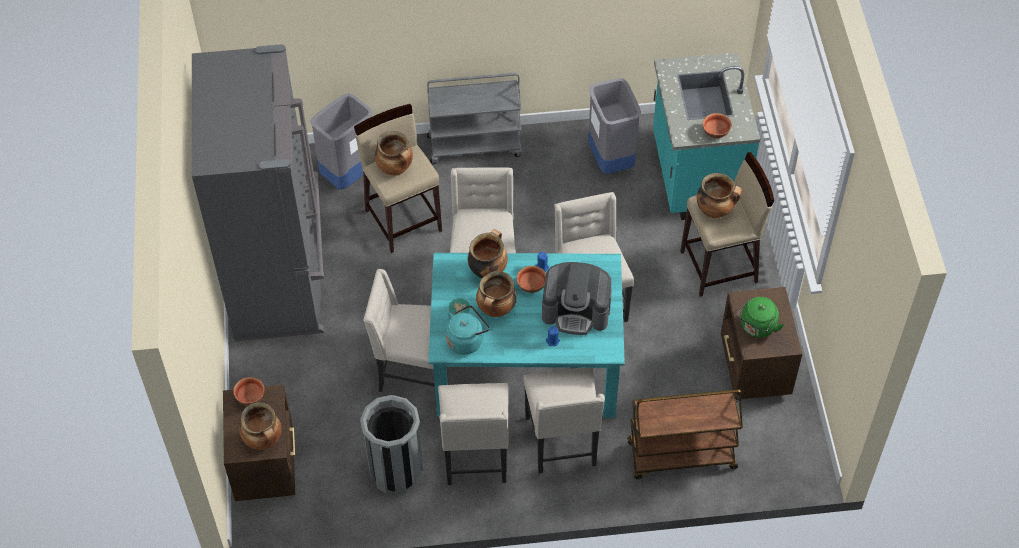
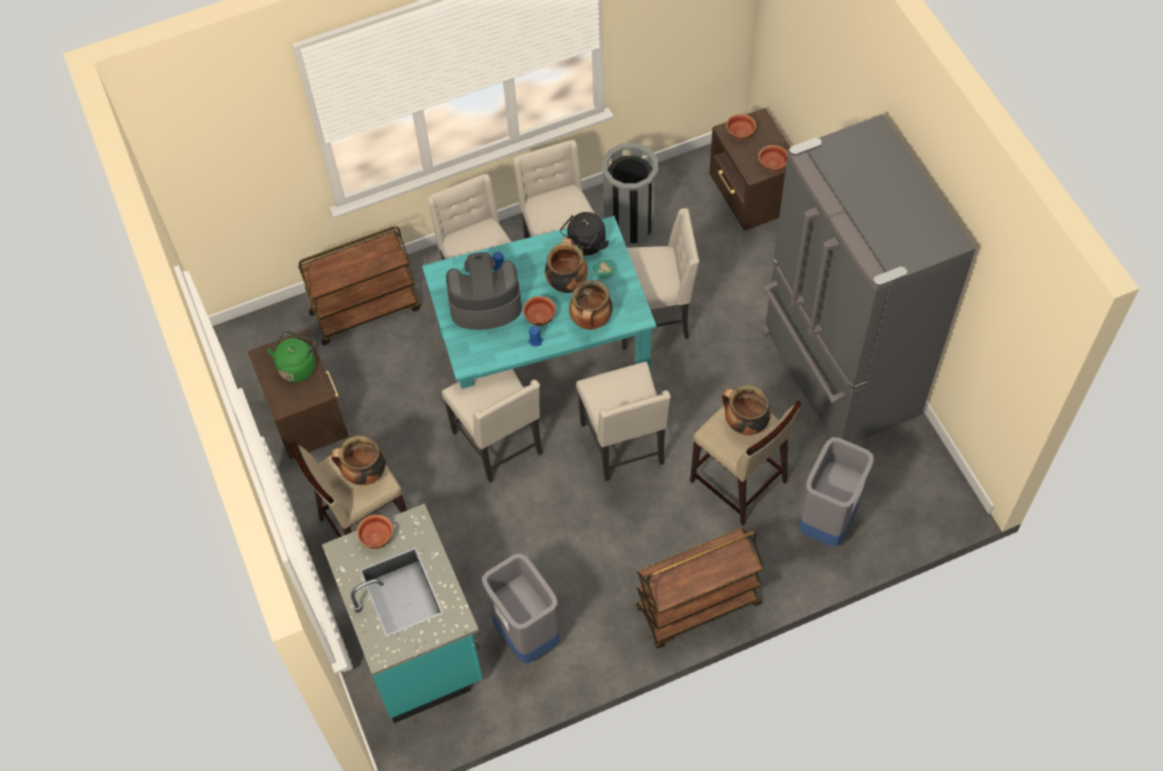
camera: 165 degrees right, 5 degrees up
cooking pot [239,402,282,450] -> bowl [726,114,756,140]
grey cart [427,73,522,164] -> brown cart [636,528,764,648]
turquoise kettle [446,305,490,355] -> black kettle [560,212,609,256]

